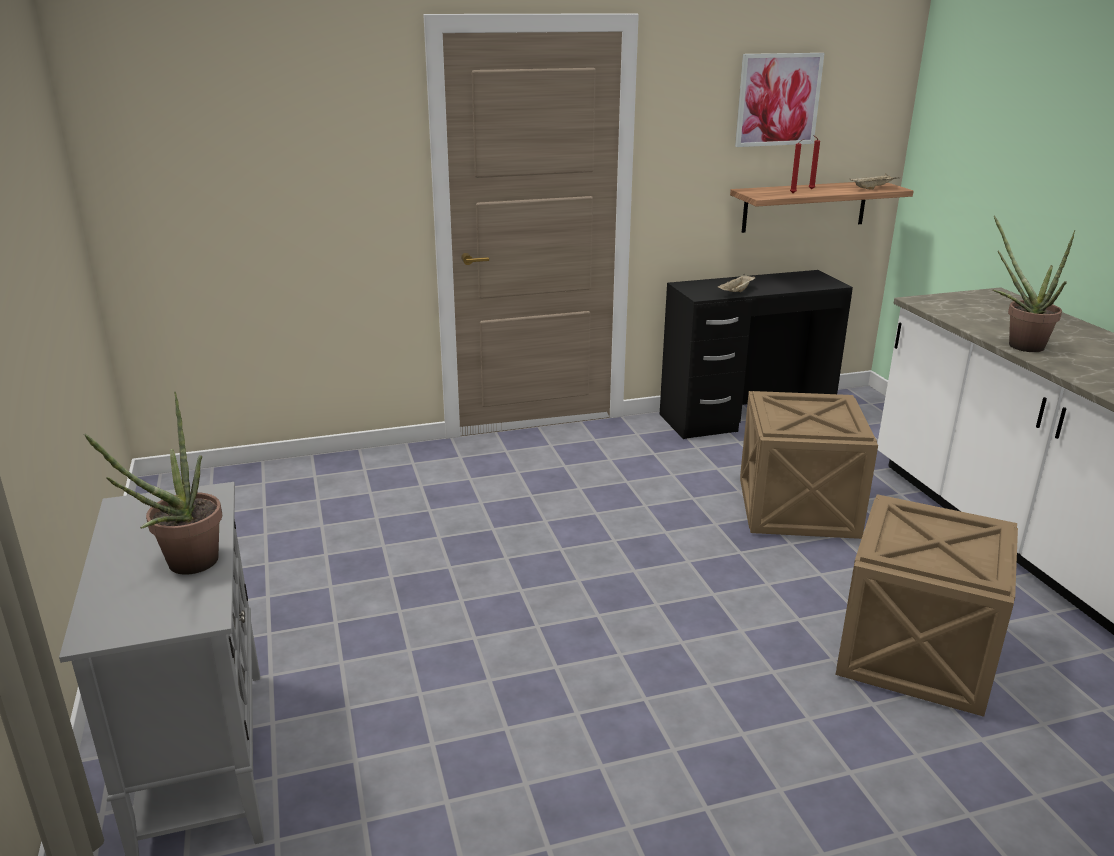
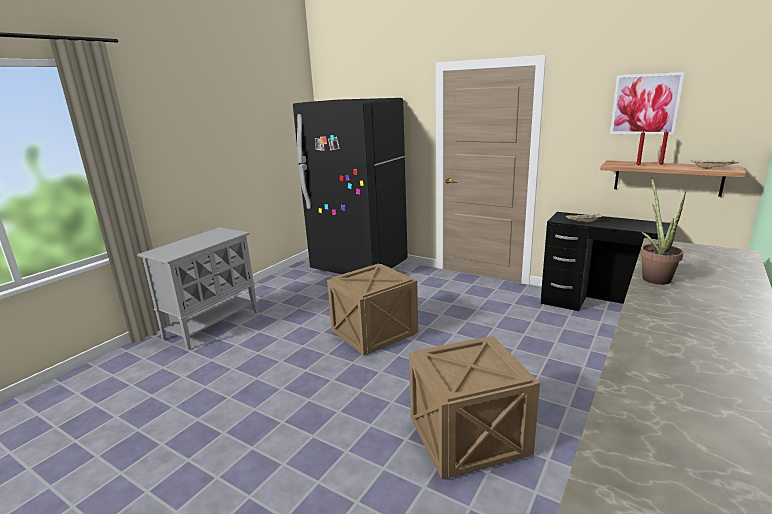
camera: 50 degrees right, 5 degrees down
potted plant [84,392,222,575] -> none
crate [740,391,878,539] -> crate moved to [327,263,418,355]
none -> black fridge [293,98,408,274]

